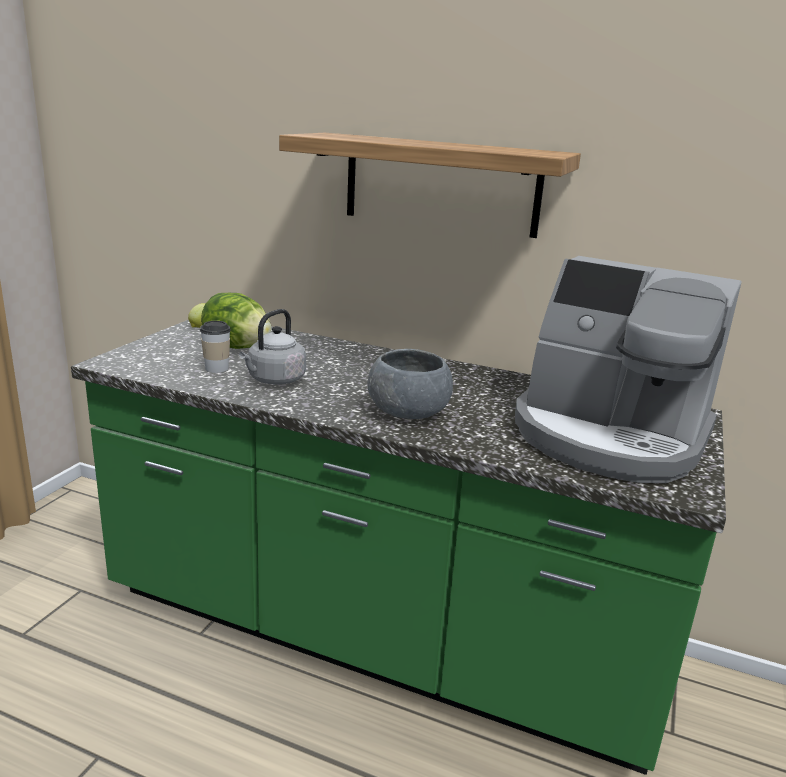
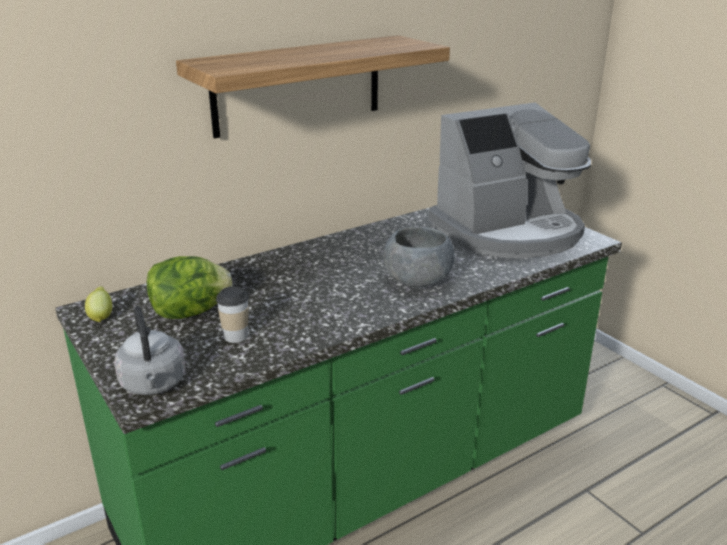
camera: 55 degrees left, 5 degrees up
grey kettle [239,309,306,385] -> grey kettle moved to [114,306,186,395]

